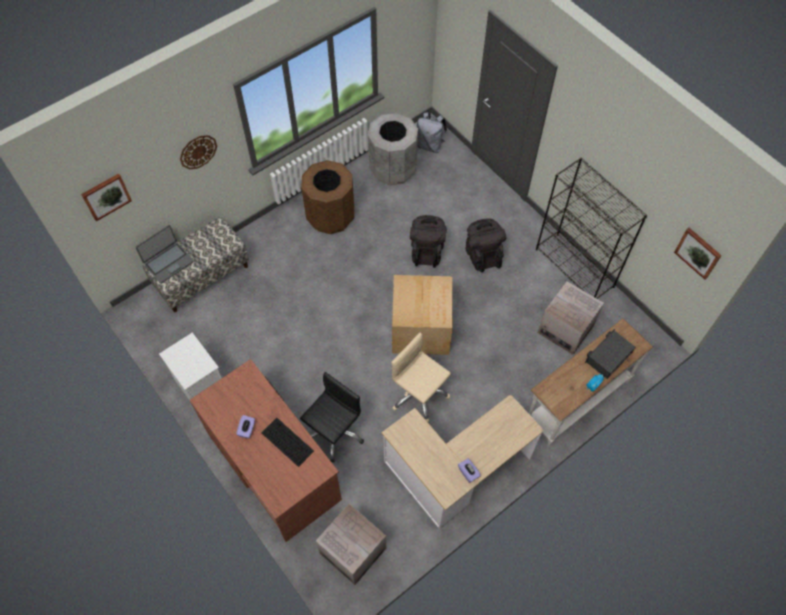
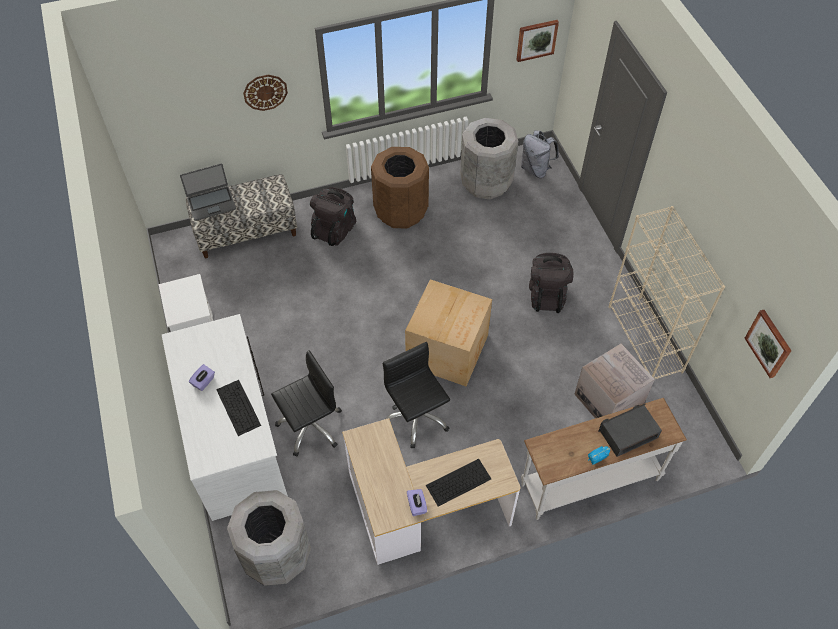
camera: 20 degrees right, 5 degrees down
picture [81,173,132,221] -> picture moved to [516,20,559,62]
brown desk [190,359,342,542] -> white desk [162,314,288,521]
cardboard box [316,504,386,585] -> grey trash can [227,490,311,586]
beige office chair [391,332,451,422] -> black office chair [383,342,450,449]
black backpack [410,215,447,268] -> black backpack moved to [310,187,356,246]
black bookcase [536,157,647,299] -> beige bookcase [608,206,725,379]
none -> keyboard [426,459,491,507]

